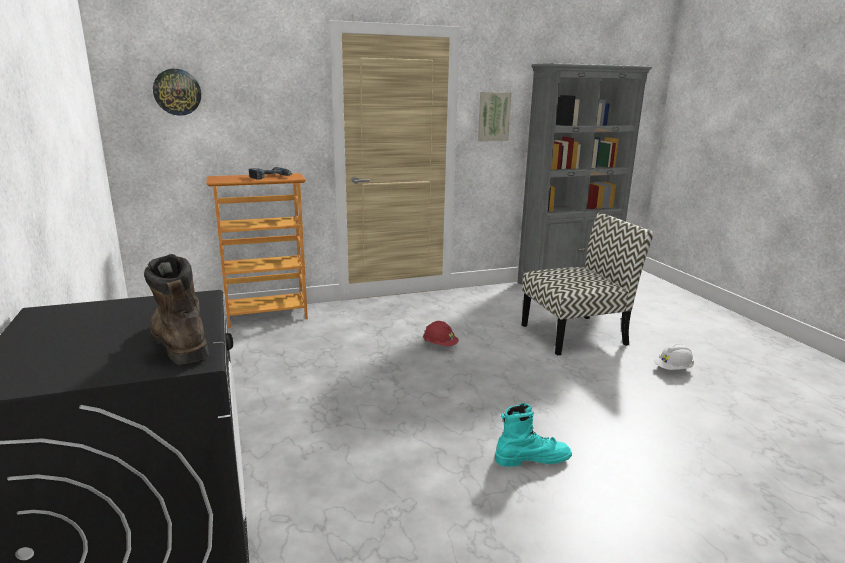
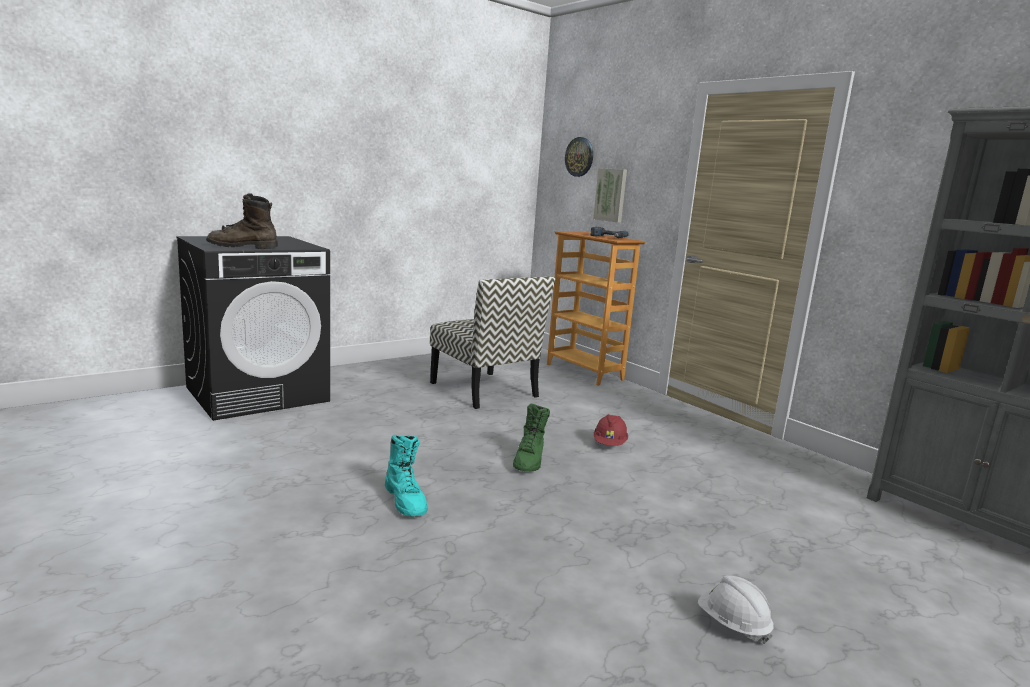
camera: 70 degrees right, 5 degrees down
brown boot [144,254,210,365] -> brown boot turned 135 degrees counterclockwise [206,193,278,249]
picture [478,92,512,142] -> picture moved to [593,168,627,223]
chair [522,212,653,356] -> chair moved to [430,277,555,409]
none -> green boot [513,404,550,472]

